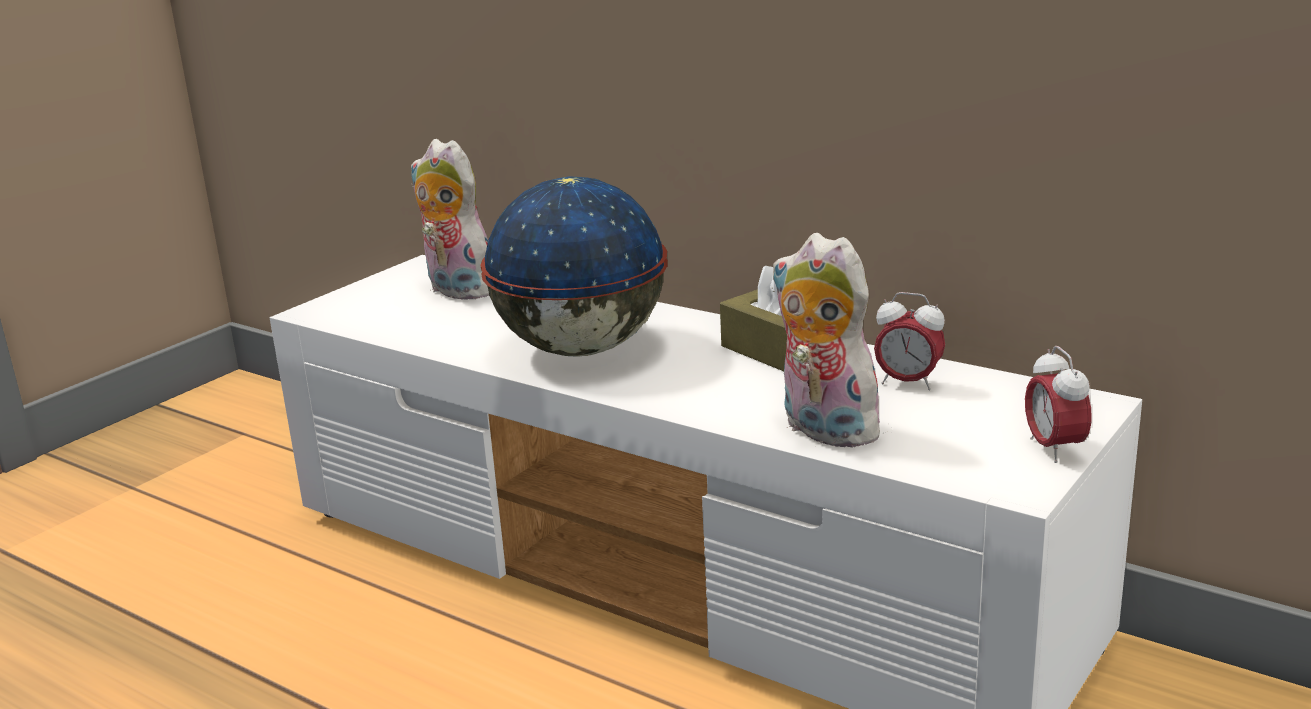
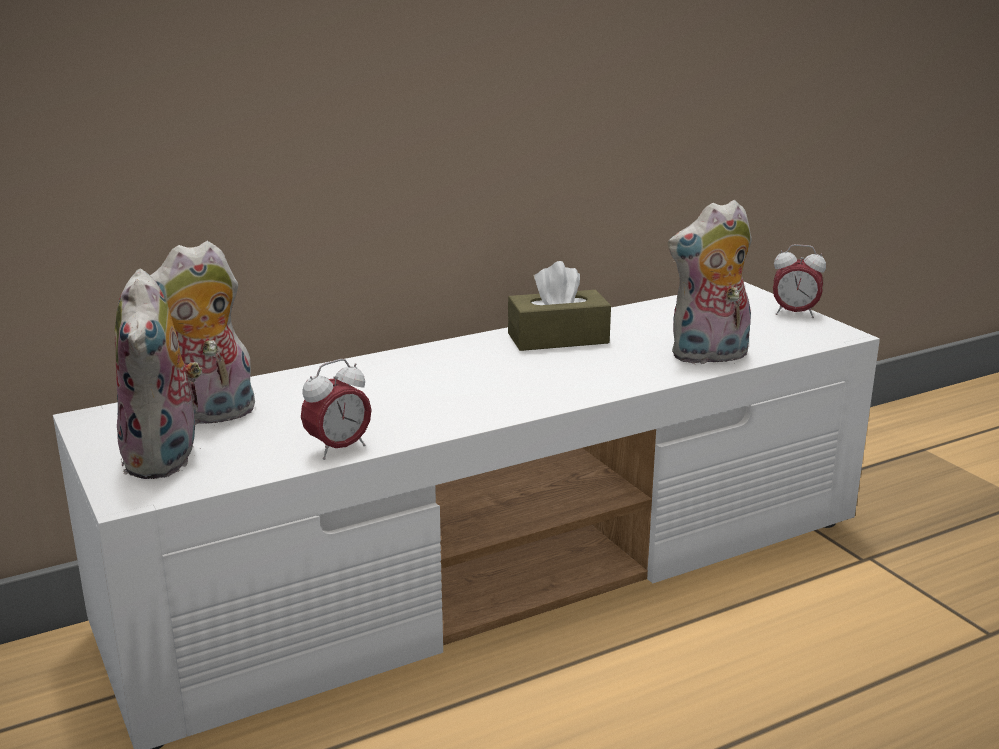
camera: 65 degrees left, 0 degrees up
globe [480,176,668,357] -> none
alarm clock [874,292,945,390] -> alarm clock moved to [301,359,372,460]
none -> plush toy [114,268,202,479]

